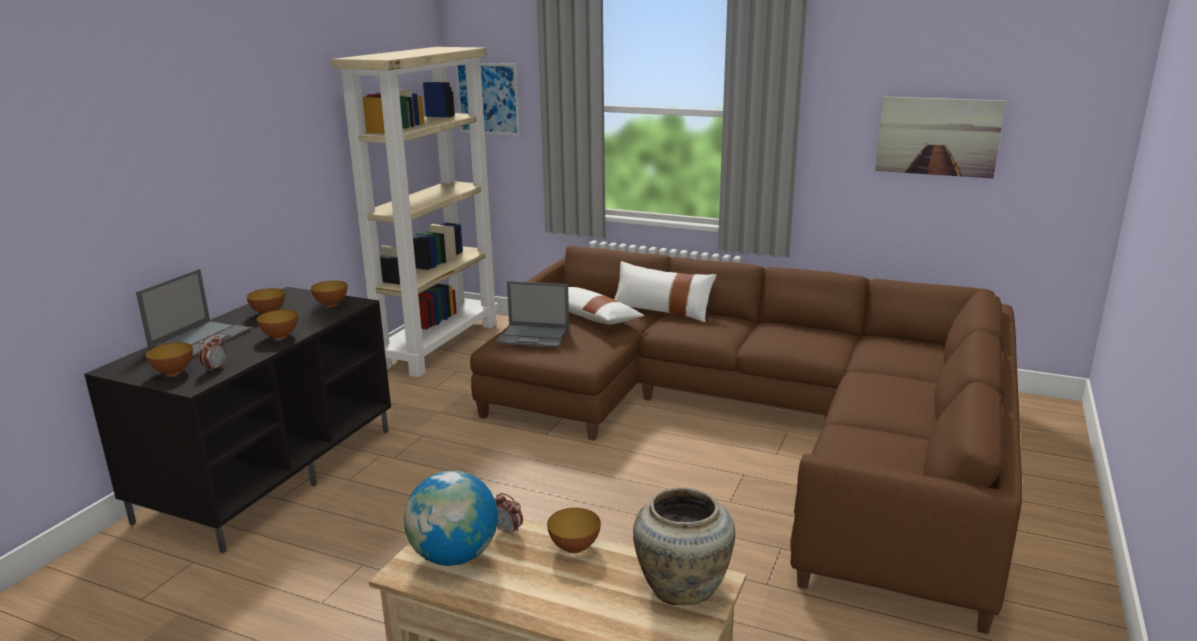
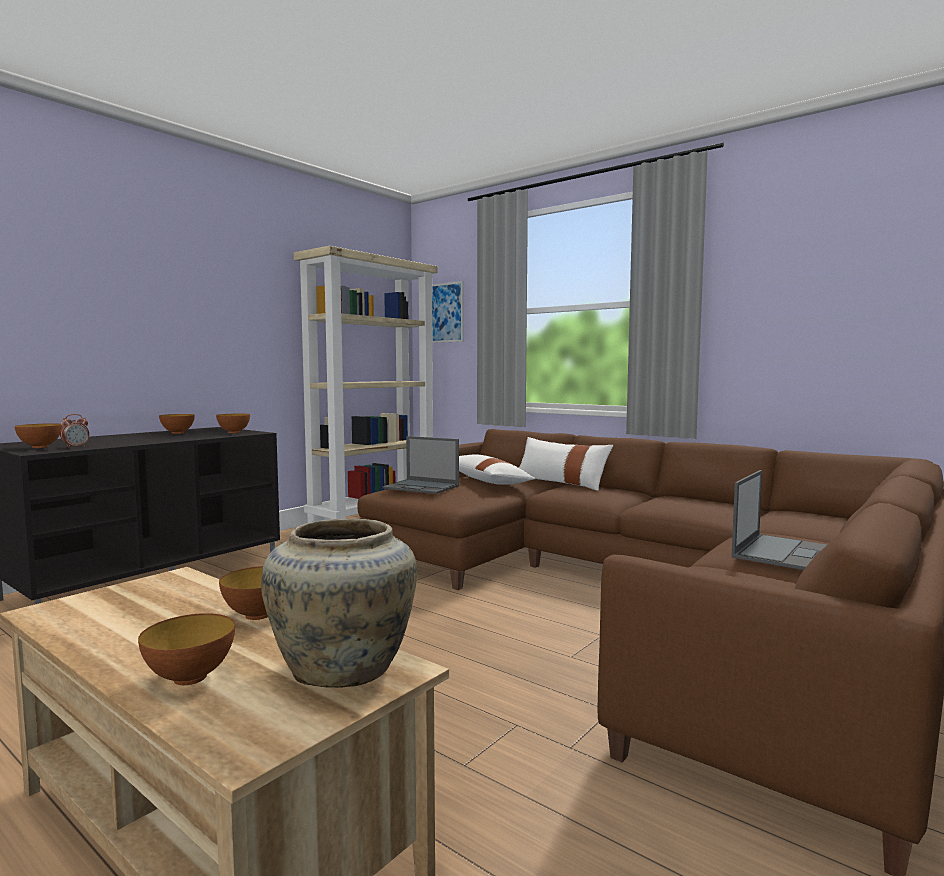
camera: 15 degrees right, 15 degrees down
laptop [136,269,251,358] -> laptop moved to [732,470,827,570]
bowl [257,310,298,339] -> bowl moved to [138,613,235,685]
globe [404,471,498,566] -> none
alarm clock [495,493,523,537] -> none
picture [875,96,1005,178] -> none

